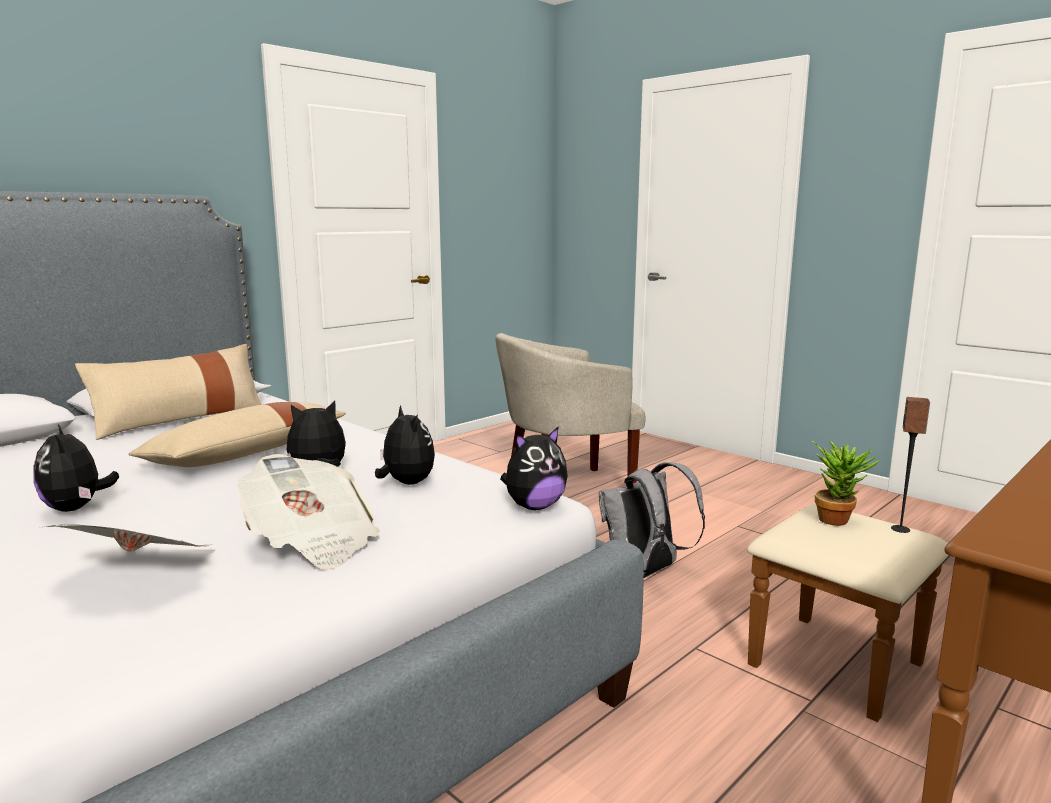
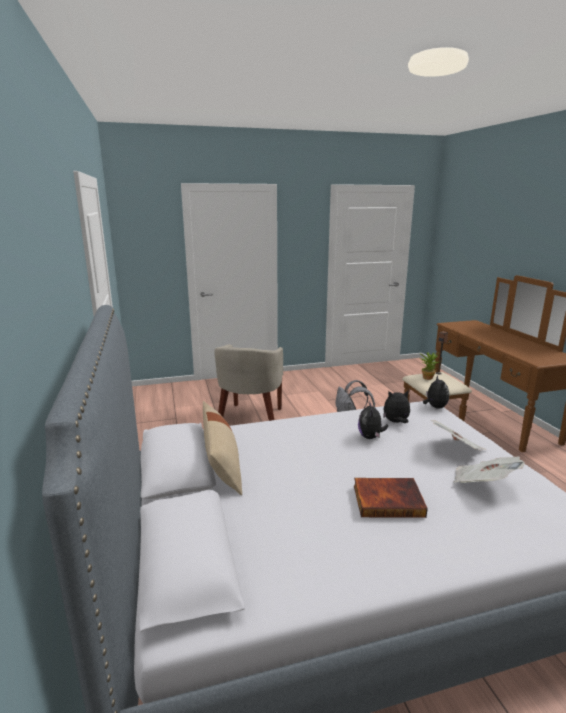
camera: 60 degrees left, 5 degrees up
plush toy [33,423,119,512] -> book [354,478,428,518]
beige pillow [128,402,346,467] -> none

